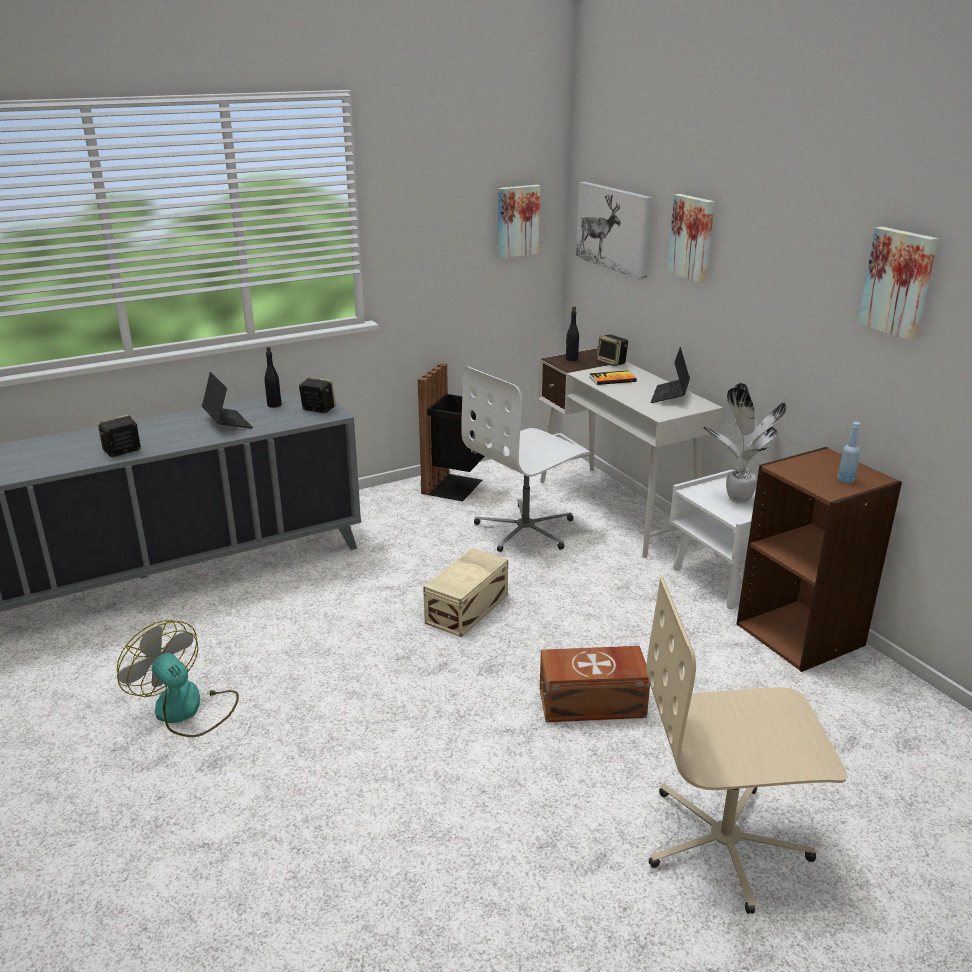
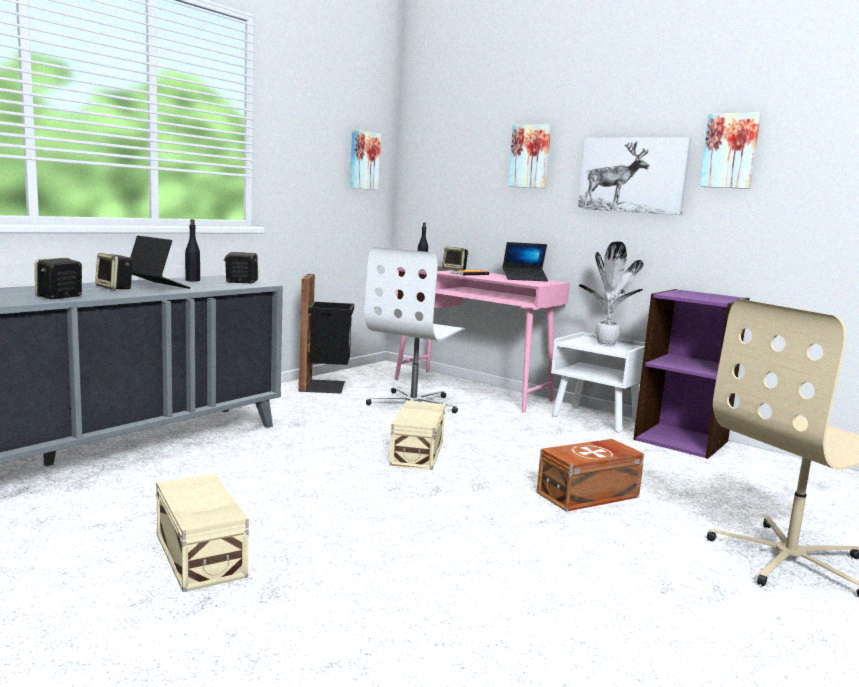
camera: 25 degrees left, 15 degrees down
fan [117,620,239,737] -> beige storage box [156,474,249,592]
white desk [538,348,723,558] -> pink desk [395,266,570,413]
picture [576,182,653,280] -> picture moved to [578,137,692,215]
laptop [651,347,690,403] -> laptop turned 90 degrees counterclockwise [503,242,548,282]
brown bookcase [737,447,902,672] -> purple bookcase [633,289,750,459]
blue bottle [837,422,861,483] -> none
none -> speaker [95,253,133,290]

